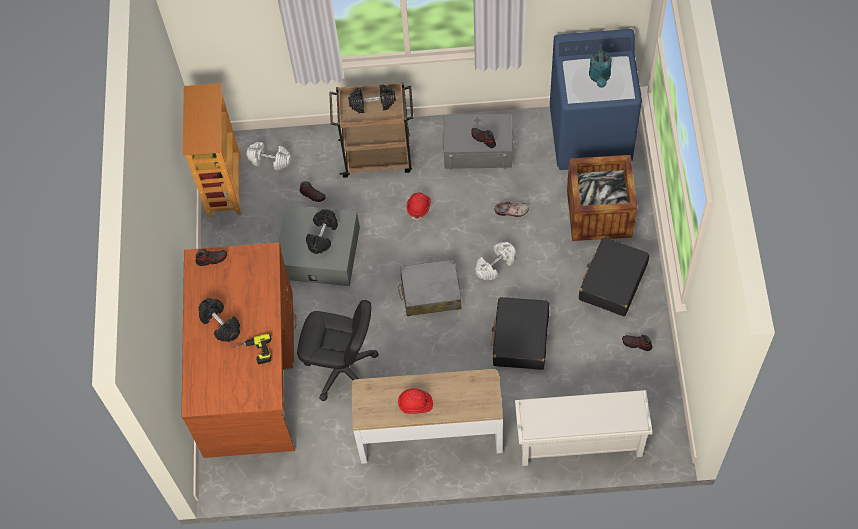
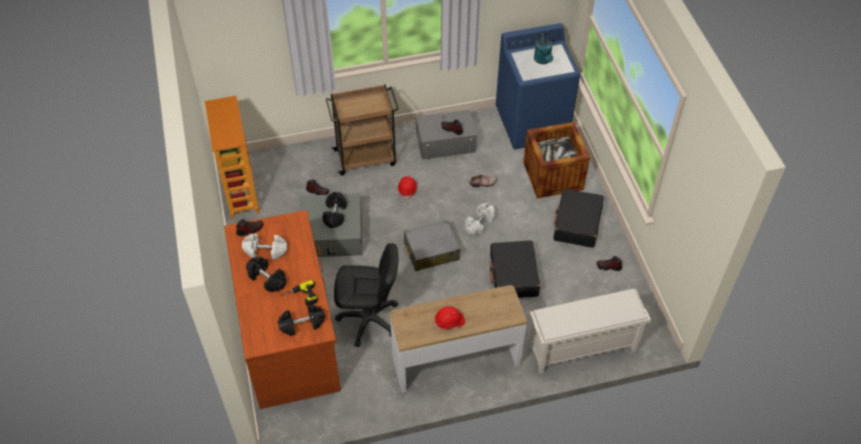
camera: 15 degrees left, 10 degrees down
white dumbbell [246,142,291,170] -> white dumbbell moved to [242,234,288,259]
black dumbbell [348,84,396,113] -> black dumbbell moved to [277,304,325,336]

